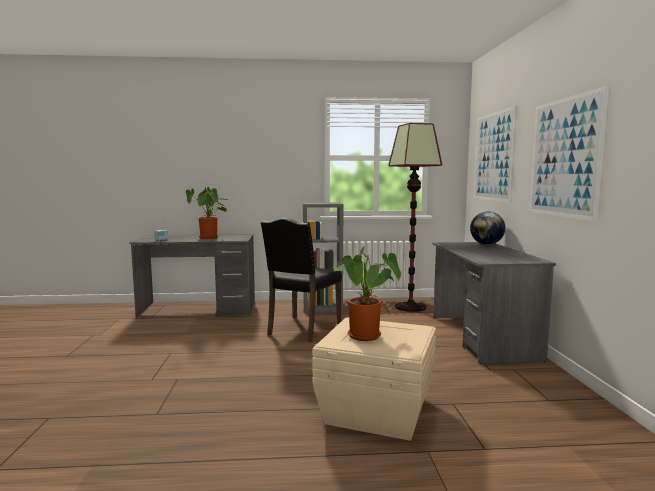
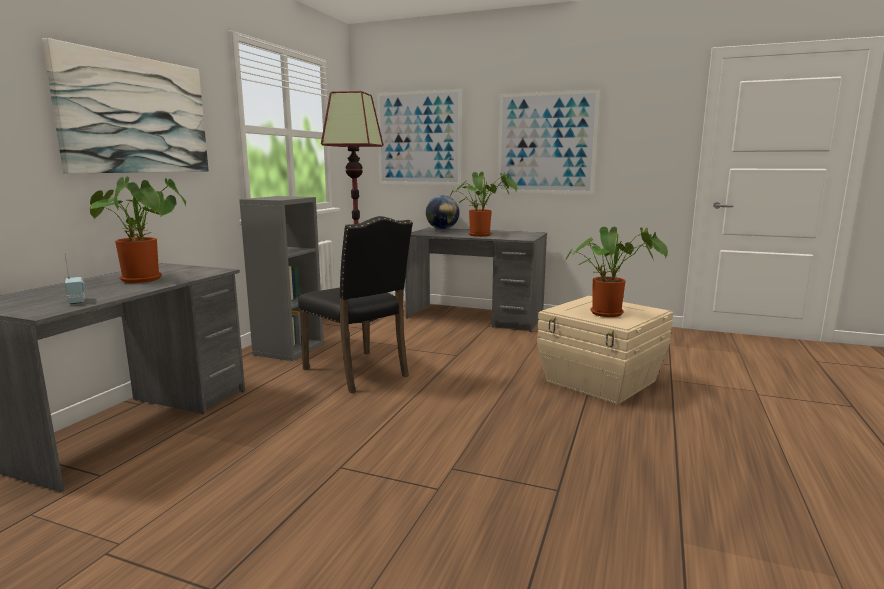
camera: 65 degrees left, 5 degrees up
none -> picture [42,38,209,174]
none -> potted plant [449,172,518,237]

